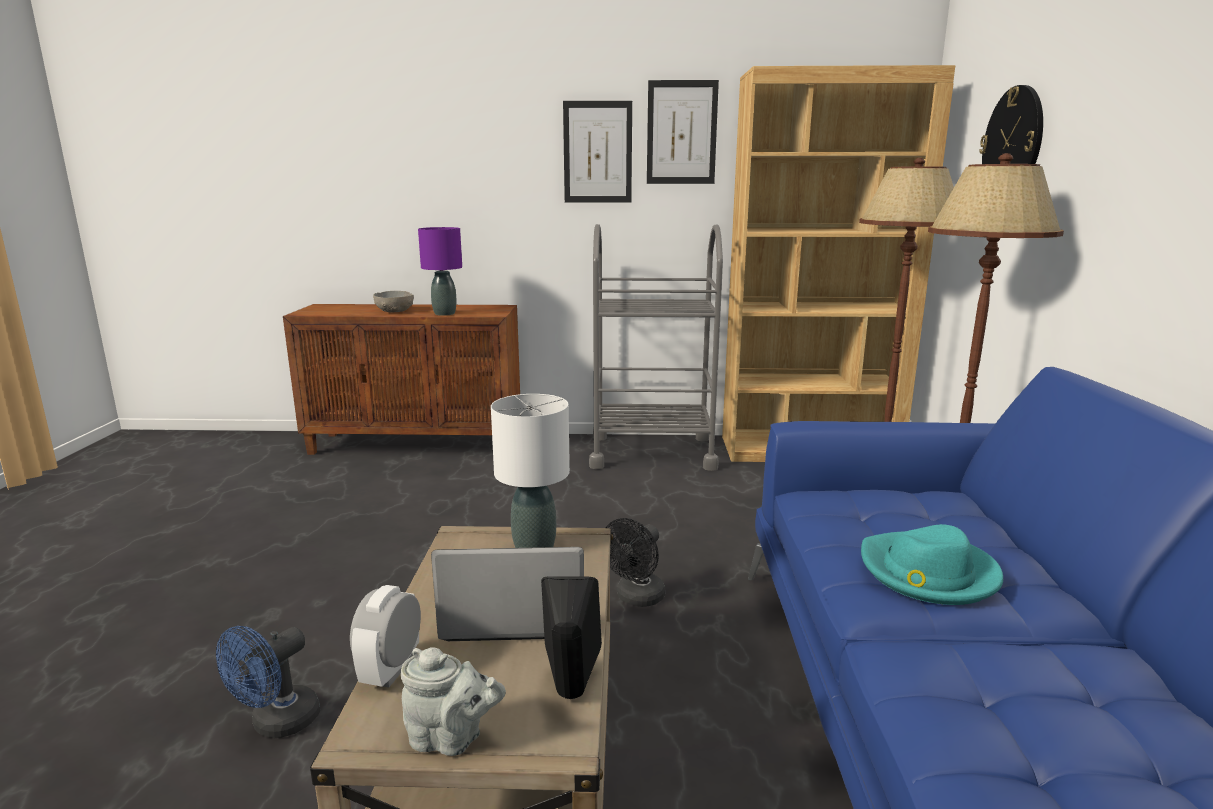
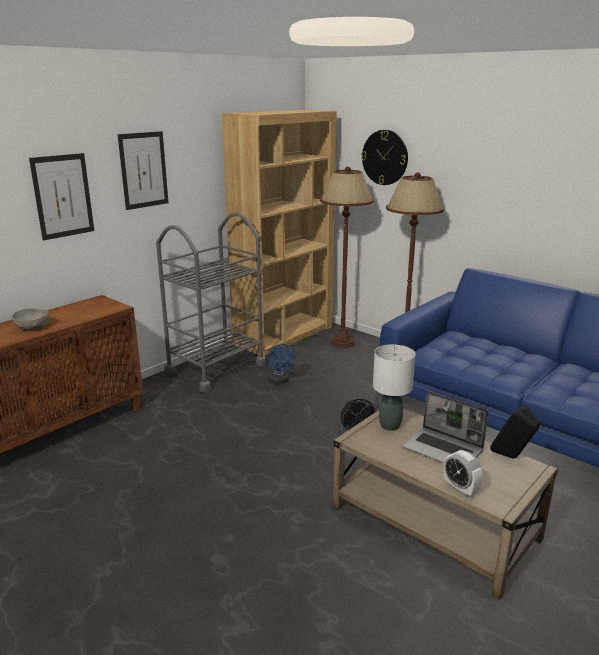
camera: 50 degrees left, 5 degrees up
blue fan [216,626,320,738] -> blue fan moved to [267,344,296,384]
grey teapot [401,648,506,756] -> none
purple table lamp [418,227,462,316] -> none
laptop [431,547,584,641] -> laptop turned 90 degrees counterclockwise [403,391,489,463]
picture [647,80,719,184] -> picture moved to [29,153,94,241]
turquoise hat [861,524,1003,605] -> none

